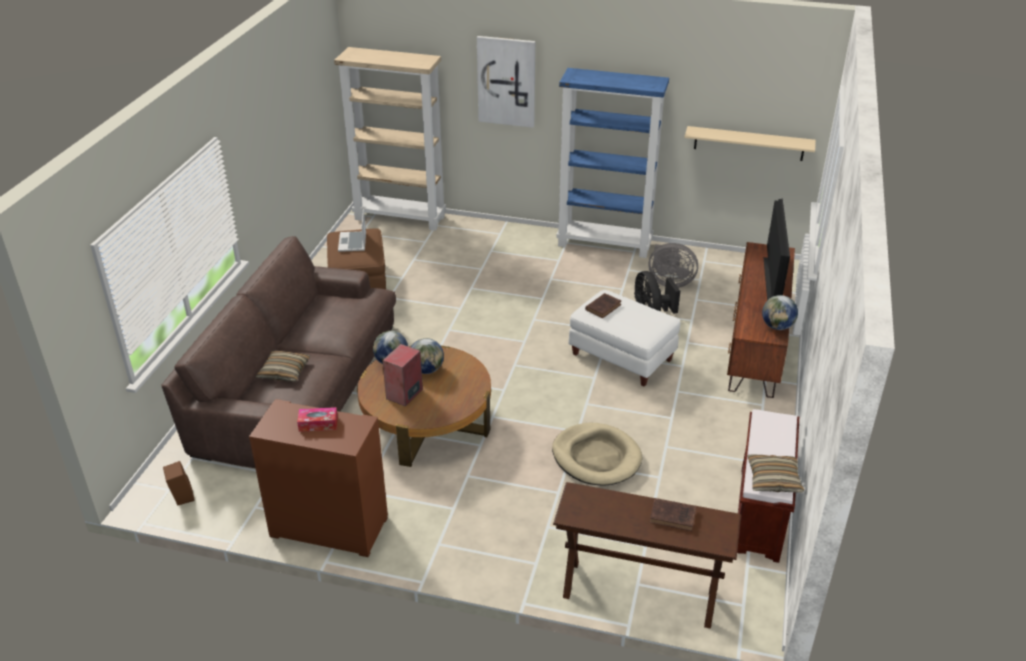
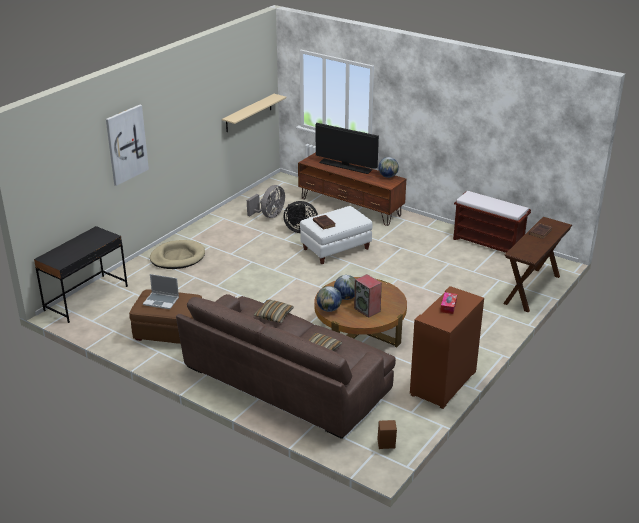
camera: 70 degrees left, 5 degrees down
beige bookcase [334,47,446,231] -> black desk [34,226,128,323]
beige dog bed [552,423,642,486] -> beige dog bed moved to [150,240,205,269]
blue bookcase [556,68,669,258] -> none
pillow [747,454,804,493] -> pillow moved to [254,300,294,323]

